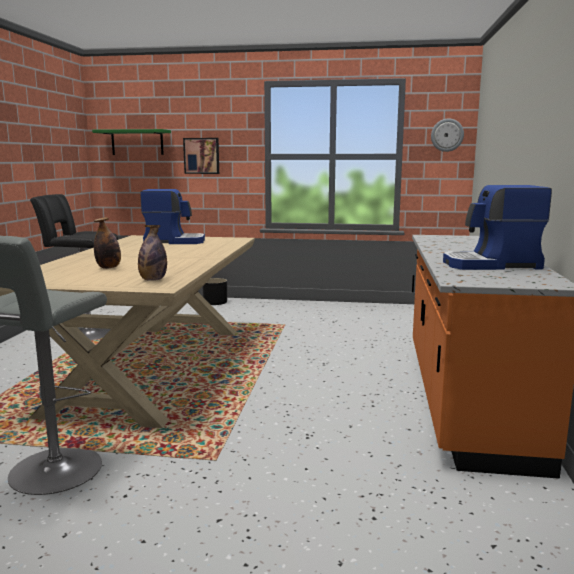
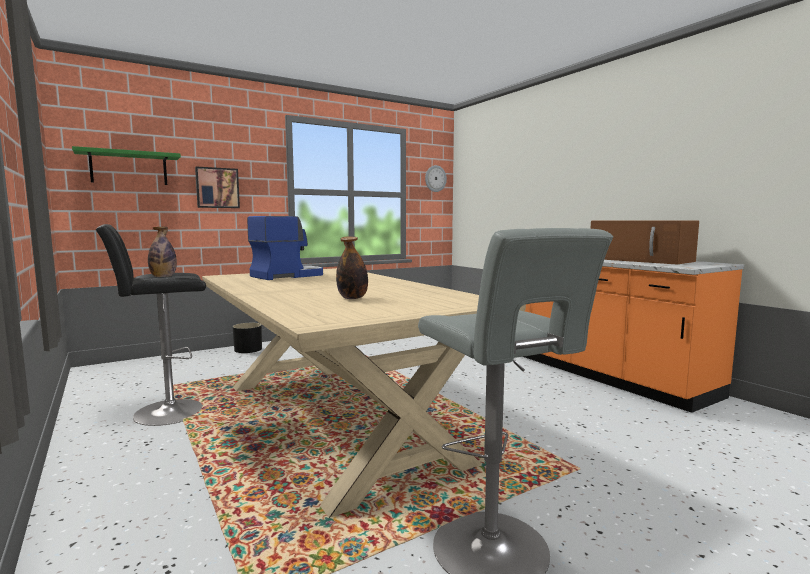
camera: 40 degrees left, 5 degrees down
bottle [138,225,167,281] -> bottle moved to [148,227,177,277]
coffee machine [443,185,552,270] -> brown microwave [591,221,699,265]

